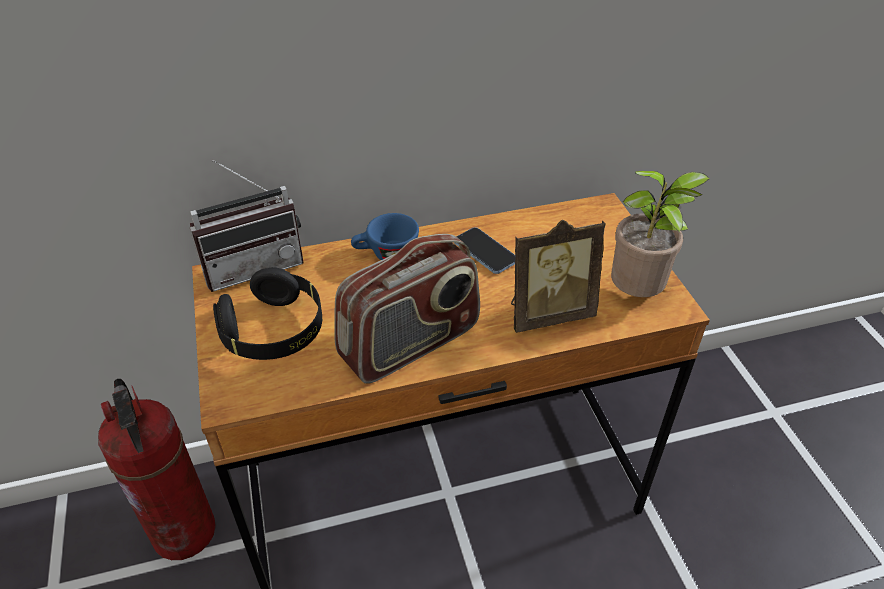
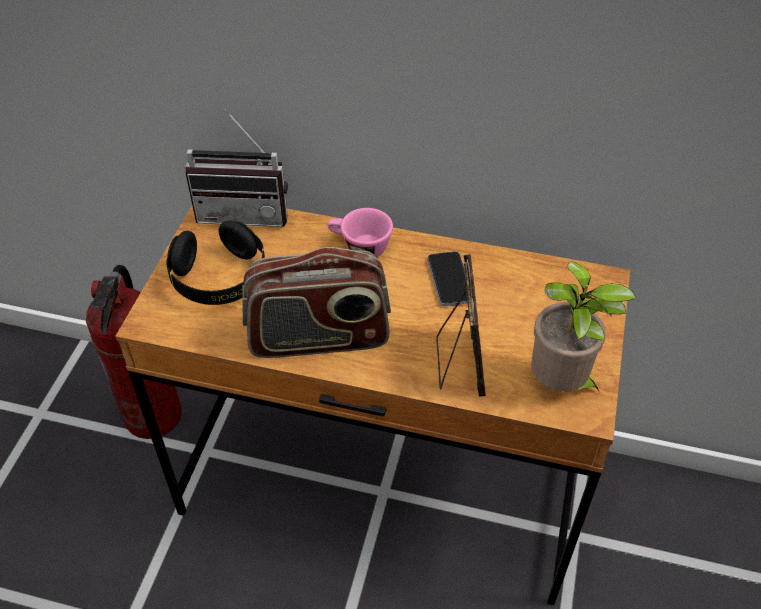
camera: 30 degrees right, 5 degrees up
blue cup [351,213,419,260] -> pink cup [327,208,393,257]
picture frame [511,220,606,333] -> picture frame turned 105 degrees counterclockwise [436,254,486,397]

